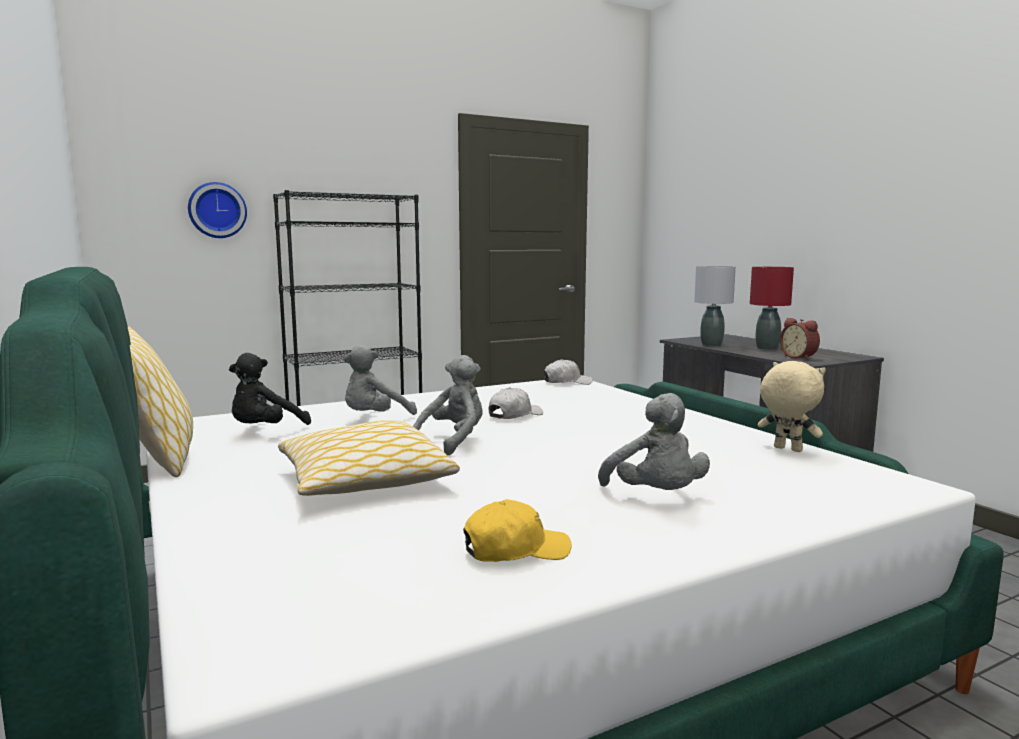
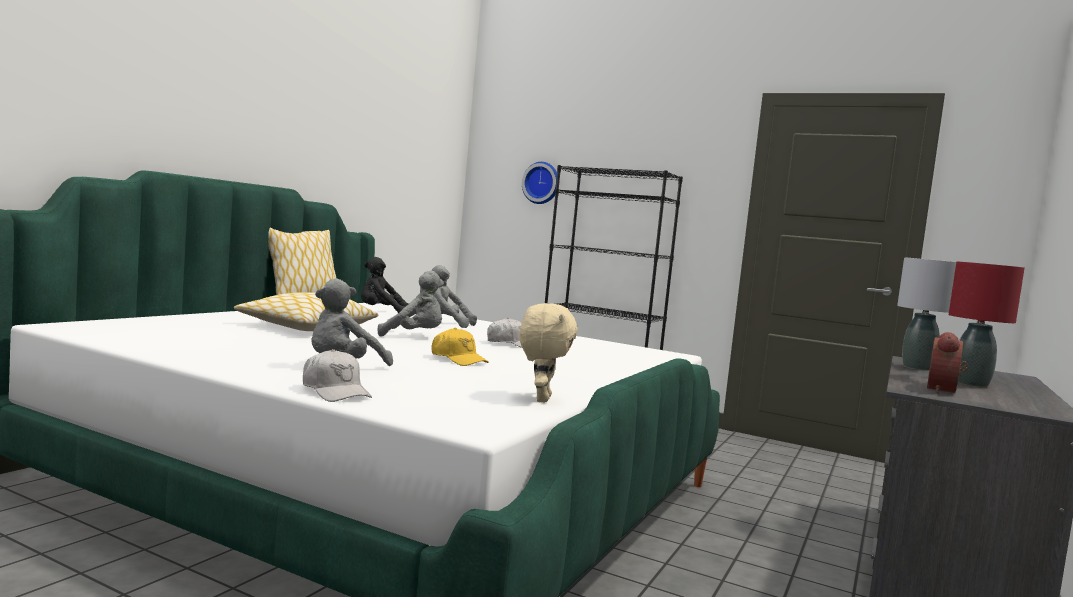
camera: 55 degrees right, 5 degrees down
yellow cap [463,499,571,562] -> yellow cap moved to [432,328,489,366]
white cap [544,359,593,385] -> white cap moved to [303,349,372,402]

